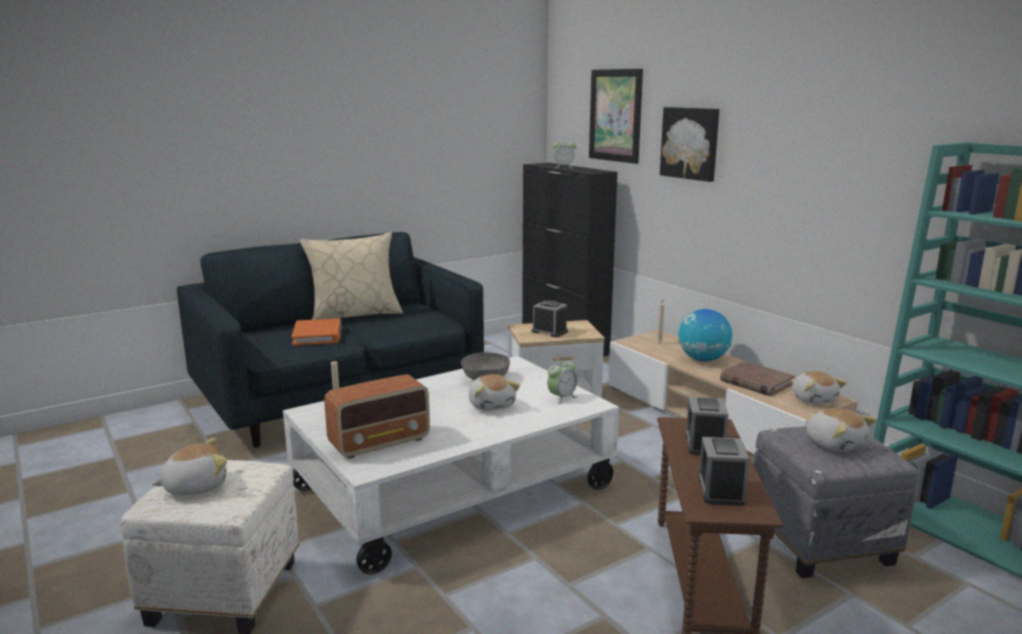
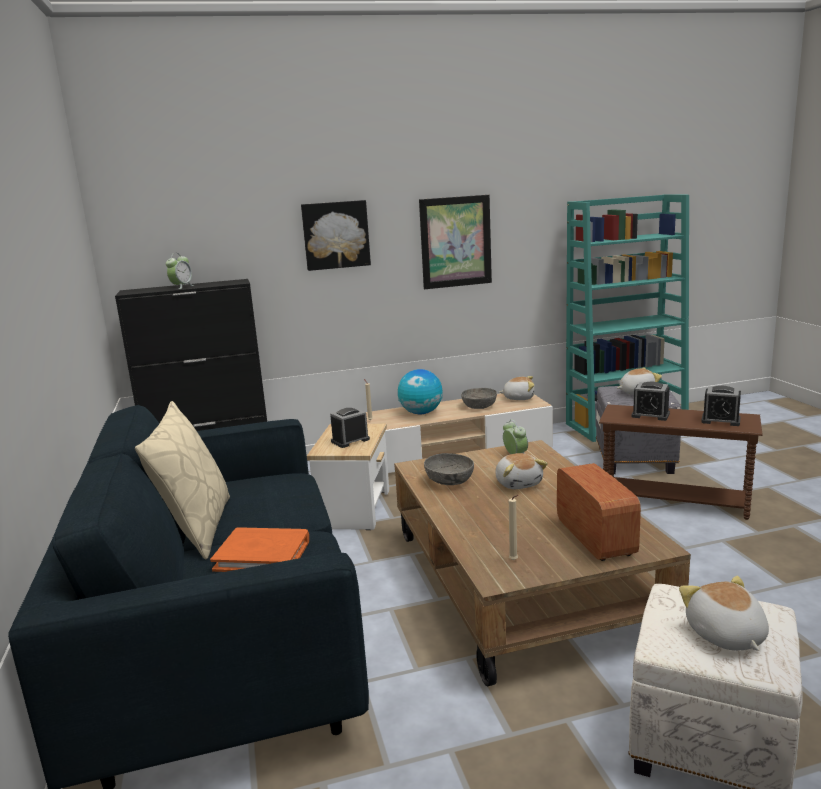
camera: 70 degrees left, 0 degrees up
white coffee table [283,356,619,575] -> brown coffee table [394,440,691,687]
plush toy [469,374,520,411] -> plush toy turned 75 degrees clockwise [495,453,548,489]
picture [589,69,643,164] -> picture moved to [419,195,492,289]
brown book [720,361,795,396] -> grey bowl [461,388,497,409]

